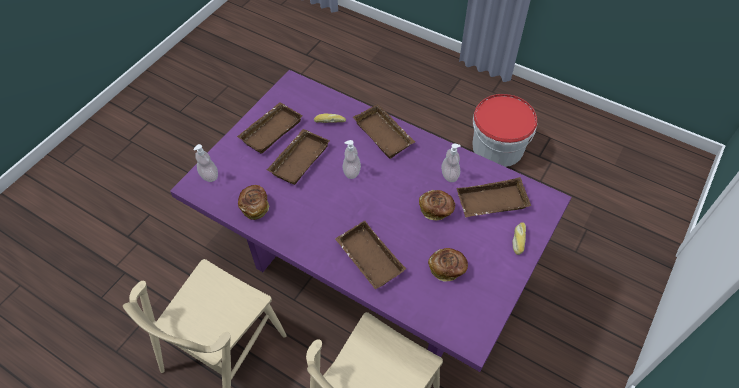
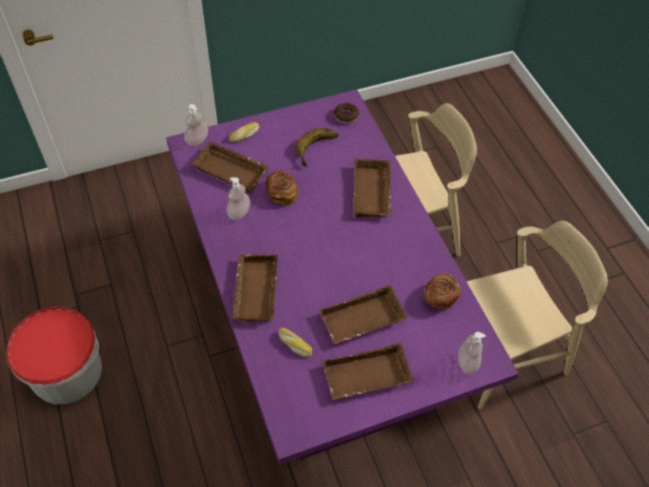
camera: 145 degrees left, 0 degrees up
soap dispenser [343,140,361,179] -> soap dispenser moved to [184,104,208,146]
bread [428,248,468,282] -> banana [296,128,339,167]
none -> donut [334,103,359,124]

